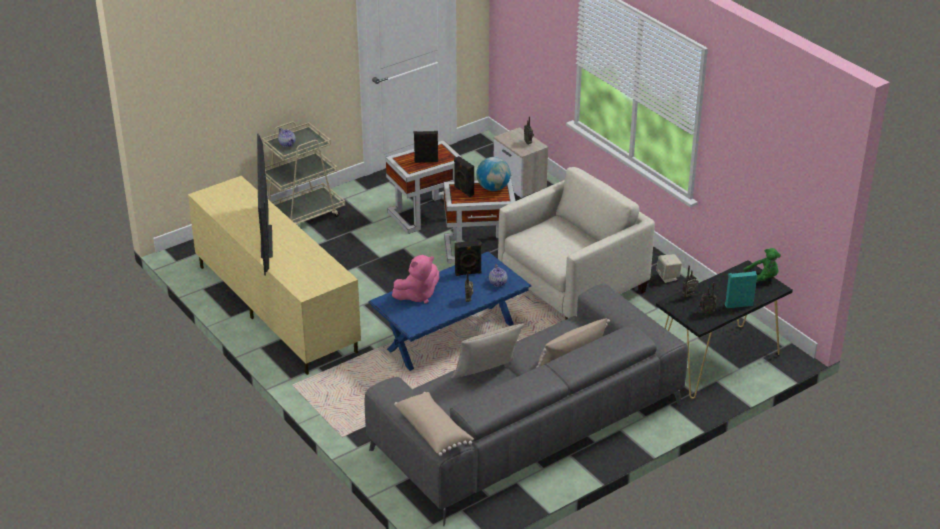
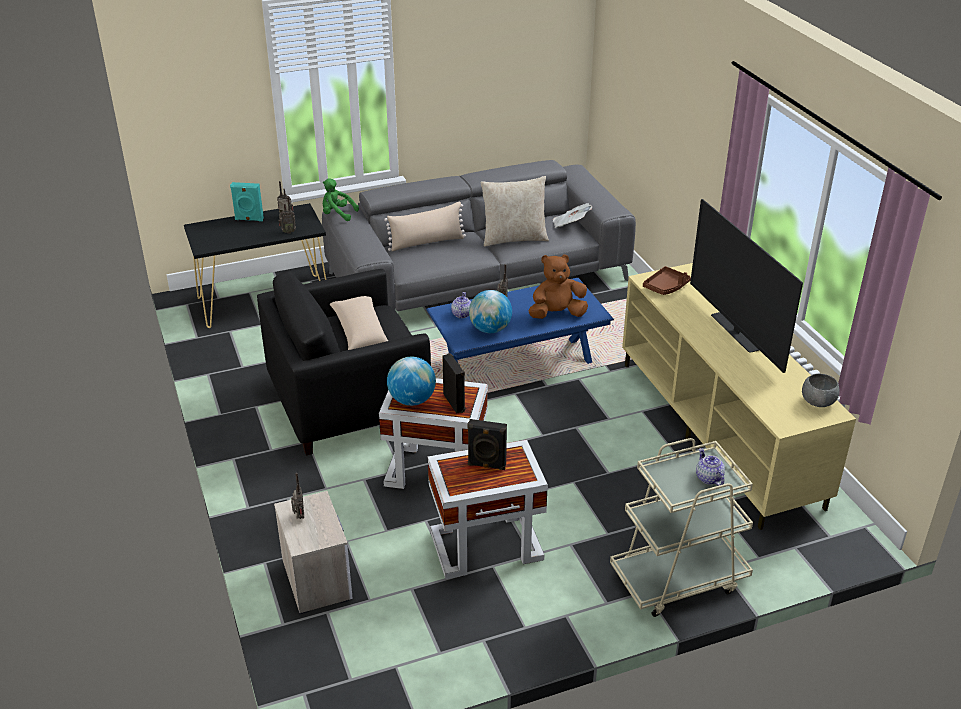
camera: 165 degrees left, 0 degrees up
television [257,134,273,276] -> television turned 150 degrees clockwise [690,199,803,373]
pink plush toy [392,255,439,304] -> brown plush toy [528,254,588,319]
beige pillow [394,392,474,456] -> beige pillow moved to [330,296,388,350]
black speaker [455,240,482,276] -> globe [469,290,512,333]
beige armchair [498,167,655,319] -> black armchair [257,269,431,456]
beige speaker [656,254,682,283] -> none
green plush toy [743,248,781,282] -> green plush toy moved to [323,178,359,221]
none -> newspaper [553,203,592,228]
none -> brown tray [643,266,691,295]
none -> grey bowl [802,374,839,407]

